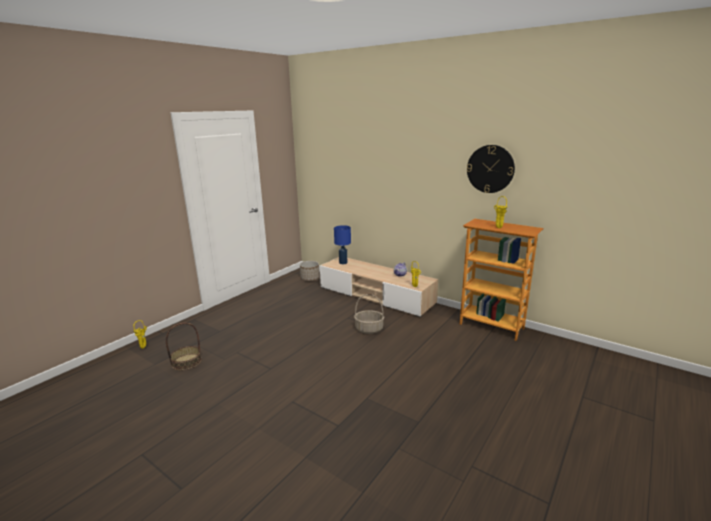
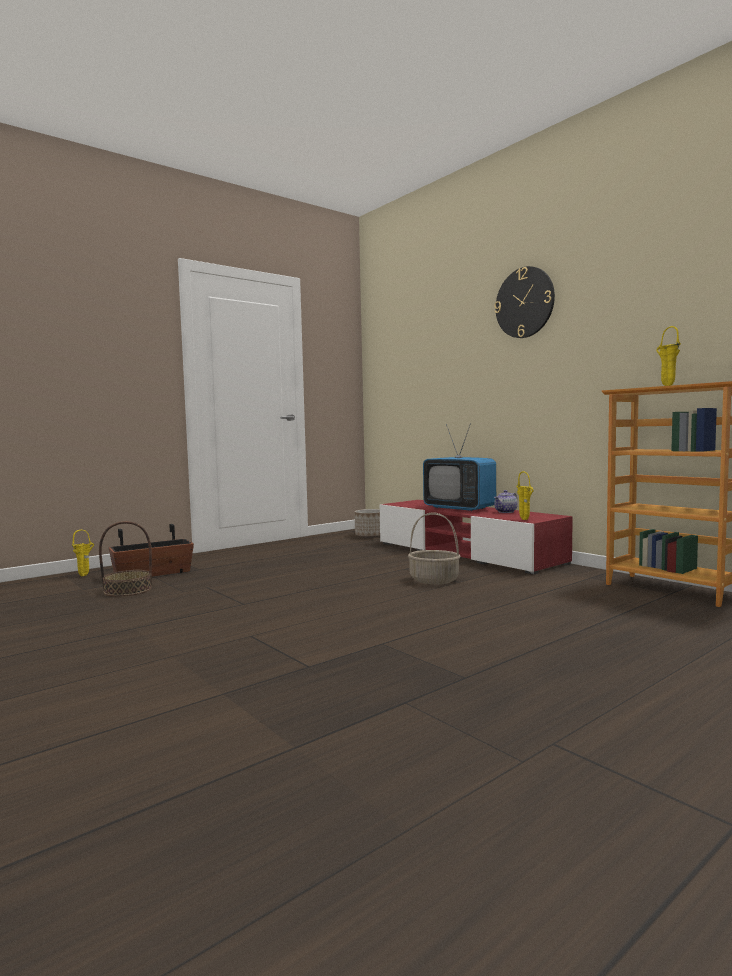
camera: 15 degrees right, 15 degrees down
beige tv stand [320,257,438,317] -> red tv stand [380,500,573,575]
blue table lamp [334,225,351,264] -> none
wall clock [467,145,515,193] -> wall clock moved to [494,266,555,338]
none -> planter [109,524,194,576]
none -> television [423,424,496,511]

